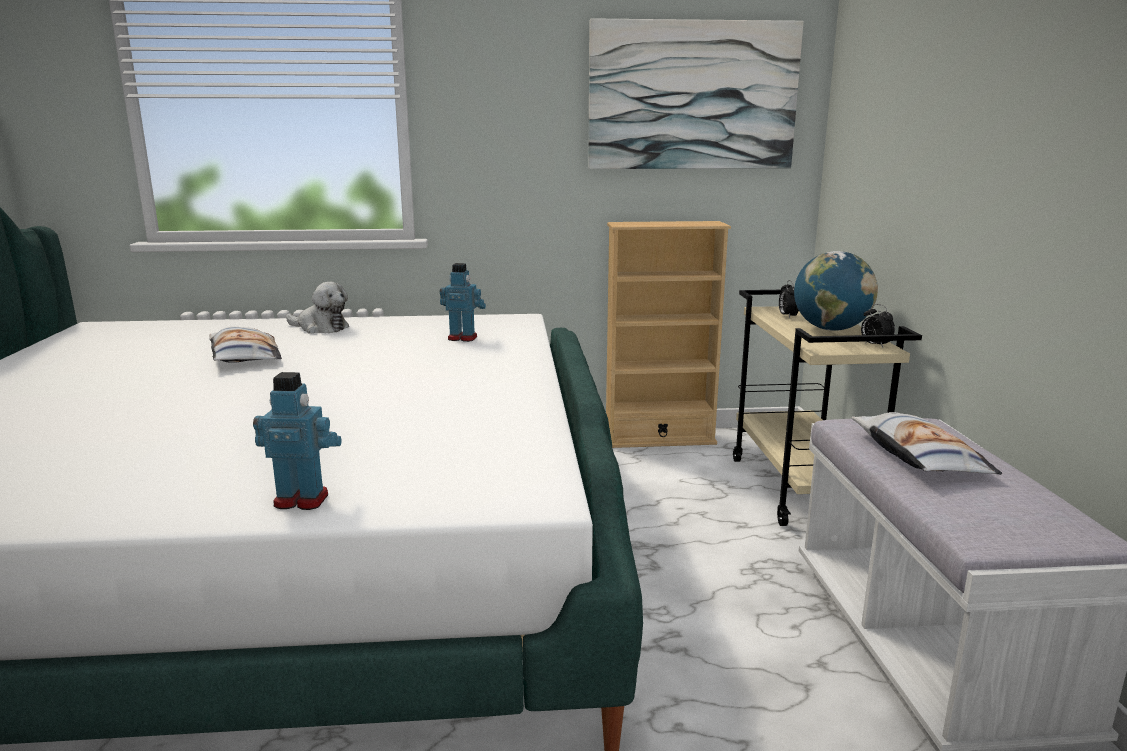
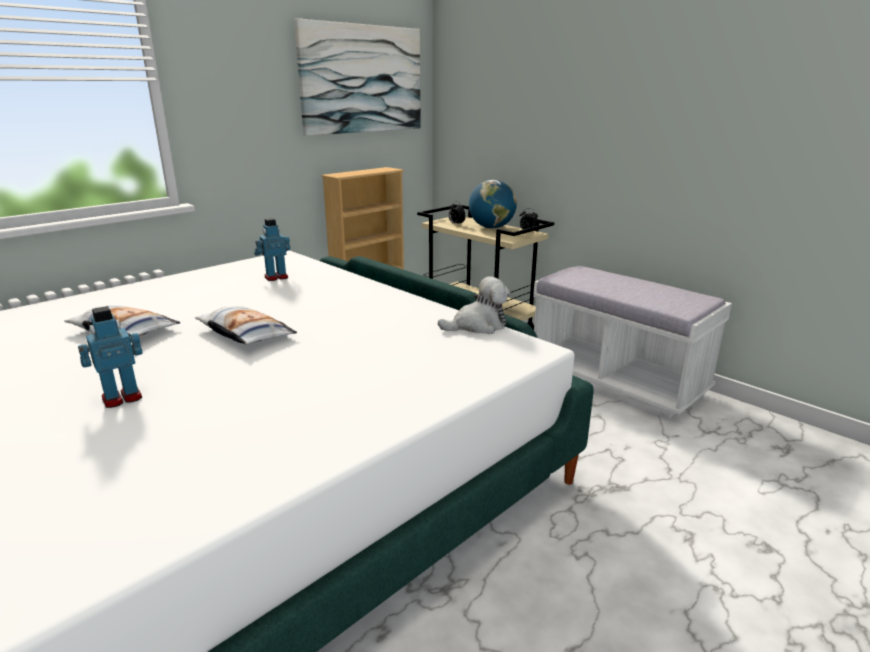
camera: 40 degrees left, 5 degrees up
toy robot [253,372,342,510] -> toy robot moved to [78,306,143,408]
plush toy [286,282,349,333] -> plush toy moved to [438,276,510,334]
pillow [851,412,1002,475] -> pillow moved to [195,306,297,345]

